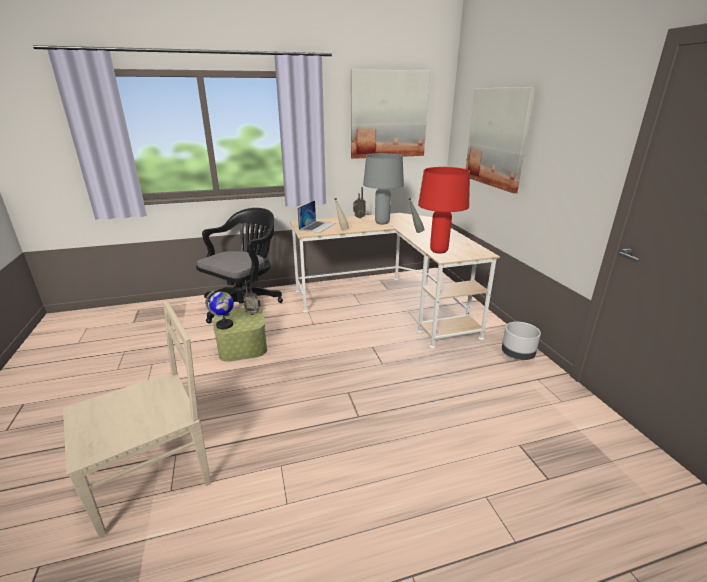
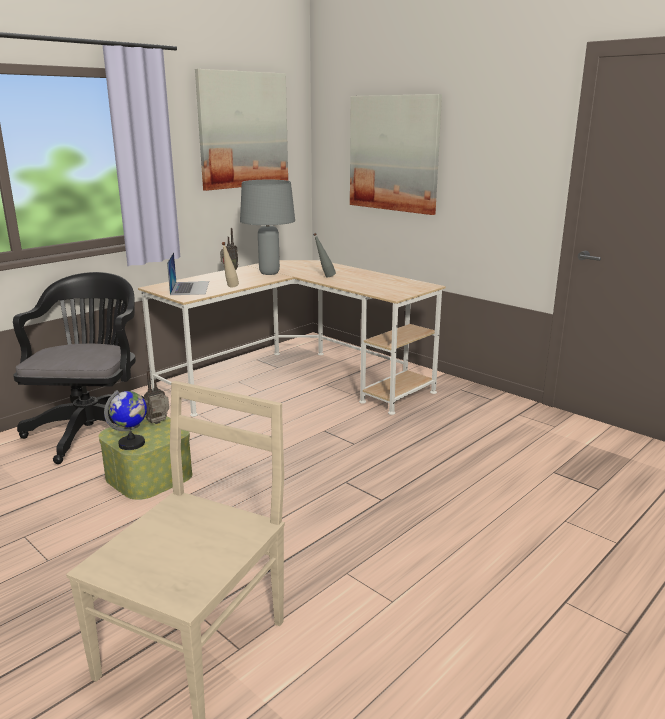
camera: 30 degrees left, 5 degrees down
red table lamp [418,167,470,254] -> none
grey planter [502,322,541,360] -> none

